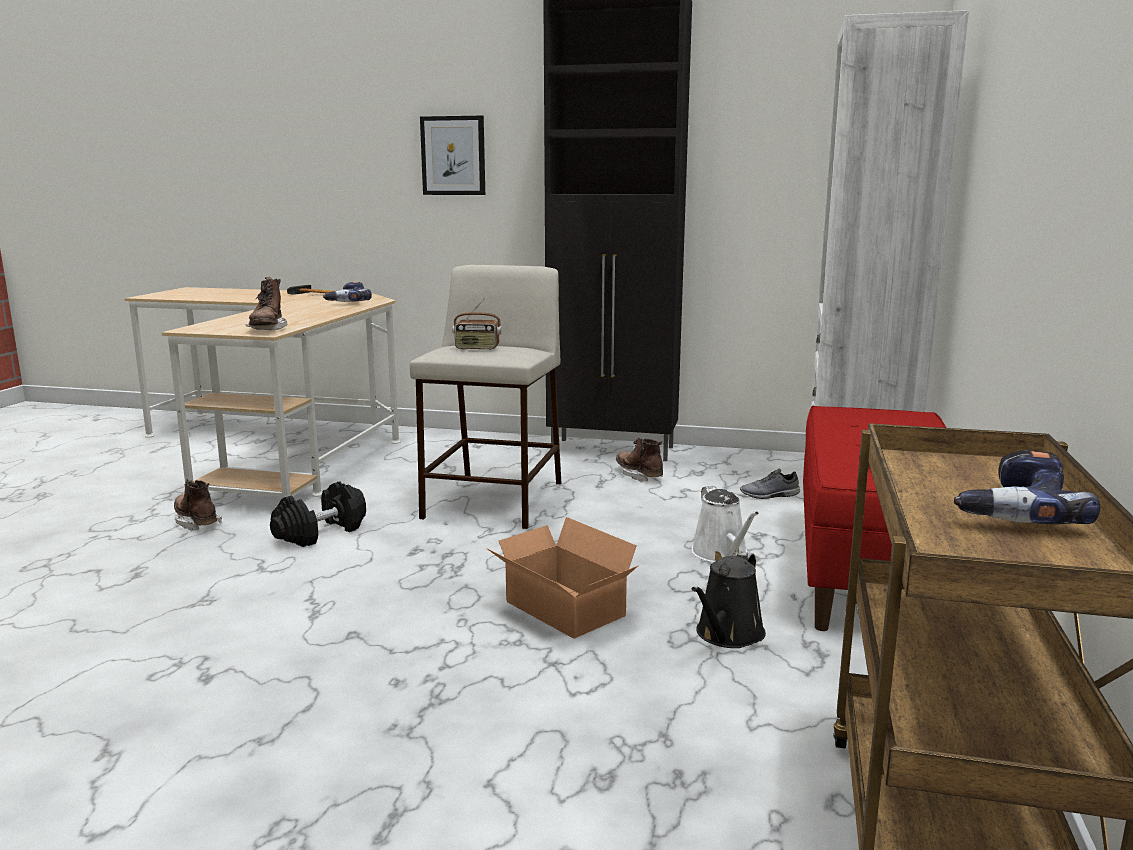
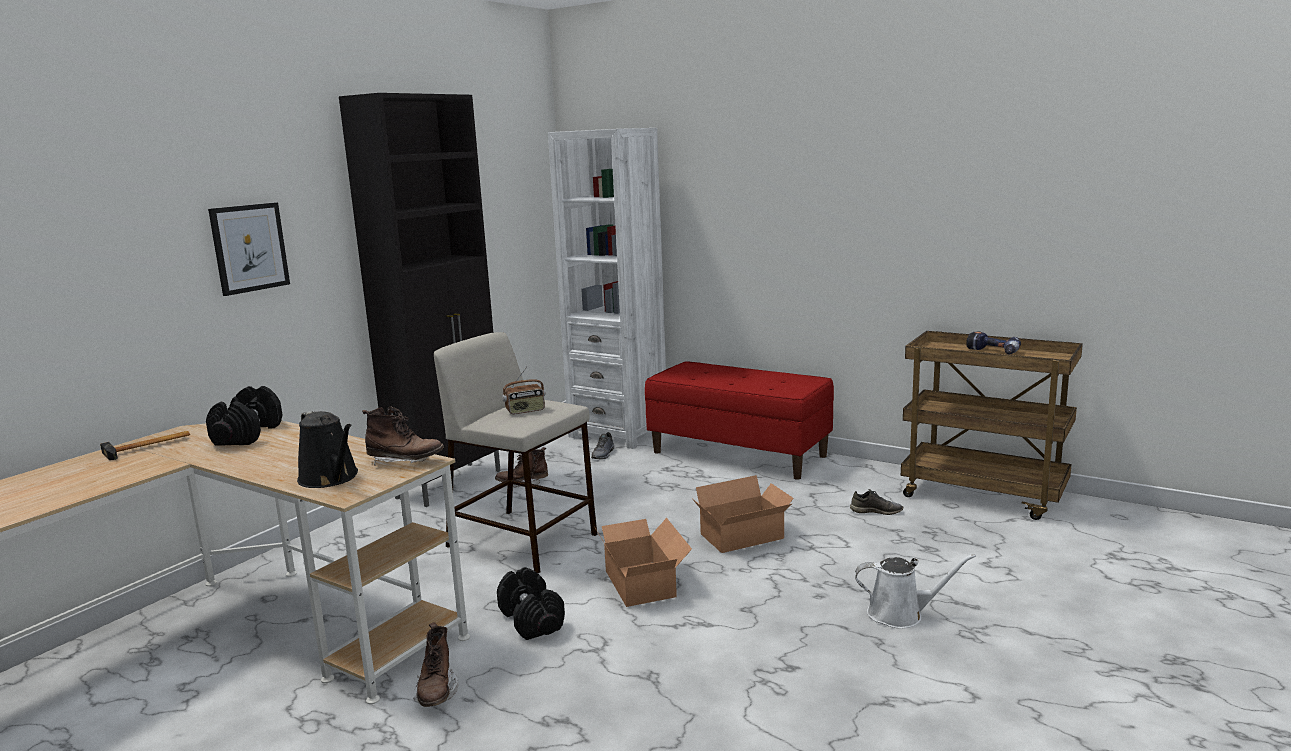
camera: 70 degrees left, 0 degrees up
brown boot [174,479,222,531] -> brown boot turned 75 degrees counterclockwise [413,622,458,707]
power drill [323,282,372,302] -> black dumbbell [206,386,282,446]
radio [452,298,502,350] -> radio turned 45 degrees clockwise [502,367,545,414]
white watering can [691,486,759,562] -> white watering can moved to [855,554,976,629]
black watering can [692,552,766,648] -> black watering can moved to [297,410,358,488]
none -> cardboard box [595,518,692,607]
none -> grey shoe [850,489,903,515]

